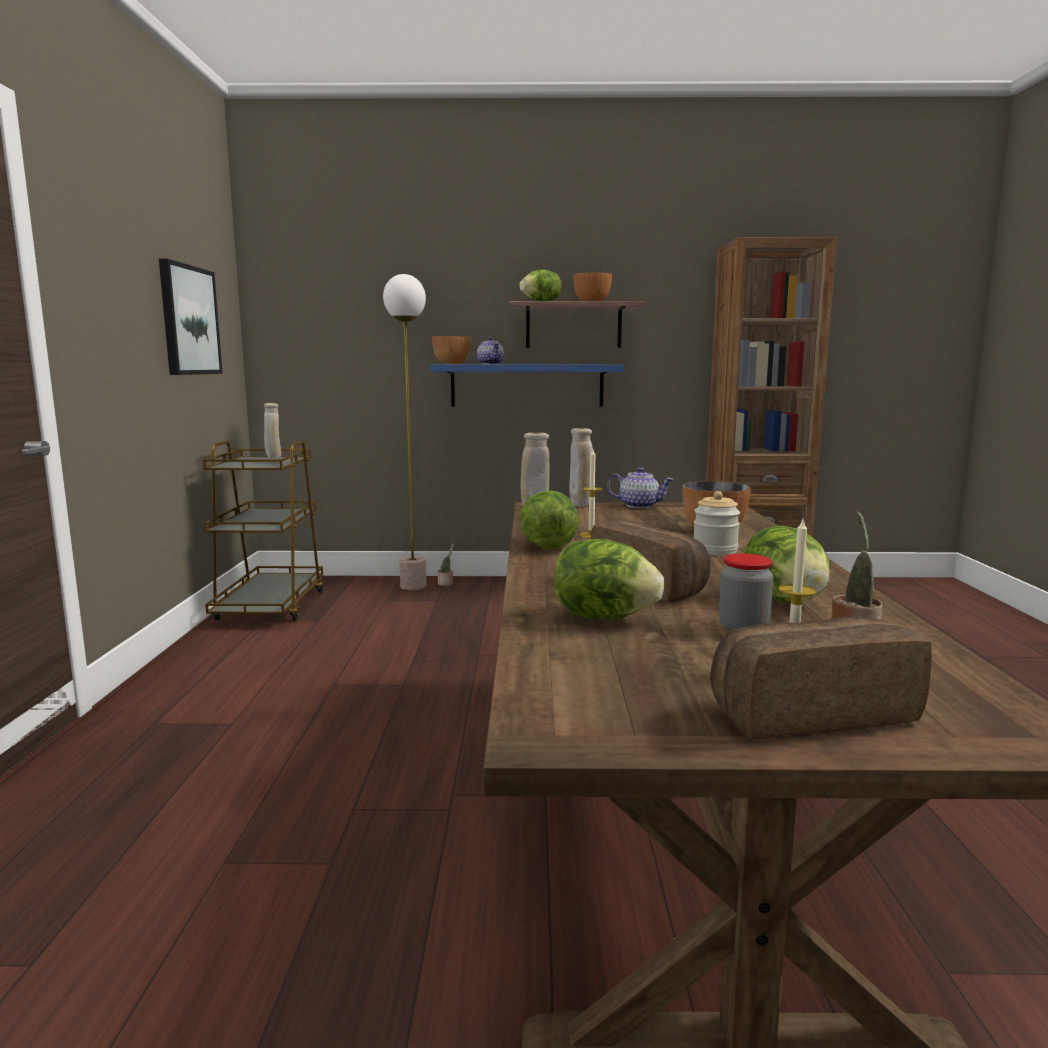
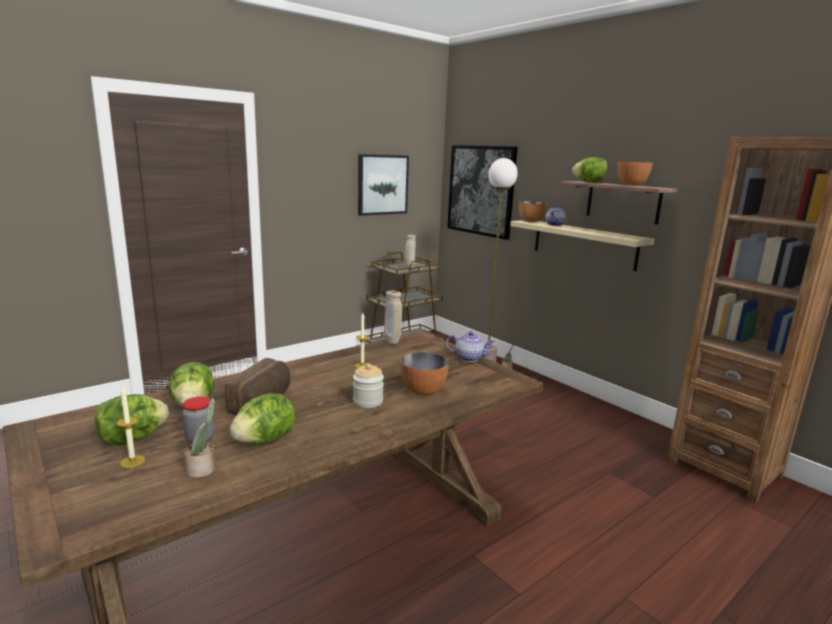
camera: 50 degrees right, 5 degrees up
blue shelf [430,364,624,407] -> beige shelf [510,220,654,271]
lettuce [520,490,579,549] -> lettuce moved to [95,394,169,446]
beige vase [569,428,593,507] -> none
teapot [607,467,674,508] -> teapot turned 60 degrees counterclockwise [446,331,495,362]
bread [710,617,932,740] -> none
none -> picture [447,145,518,240]

